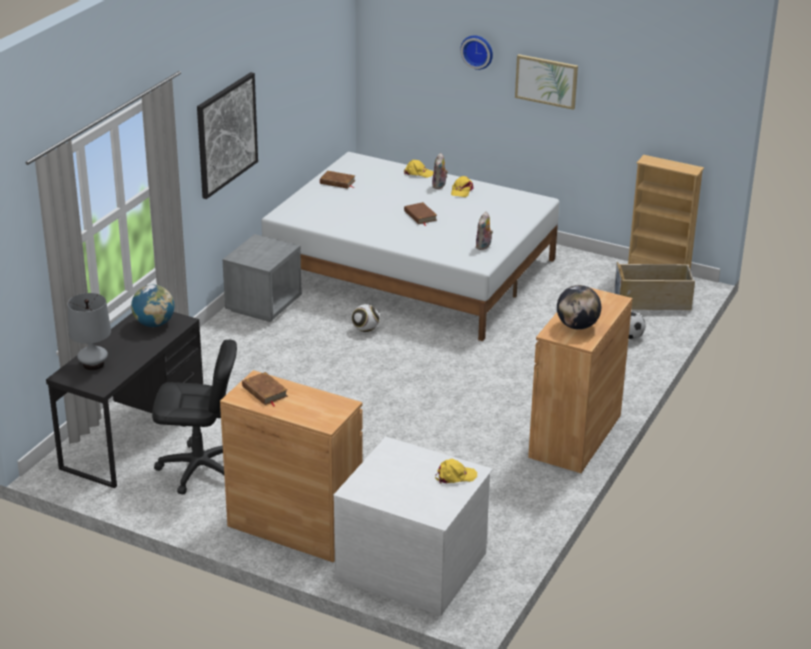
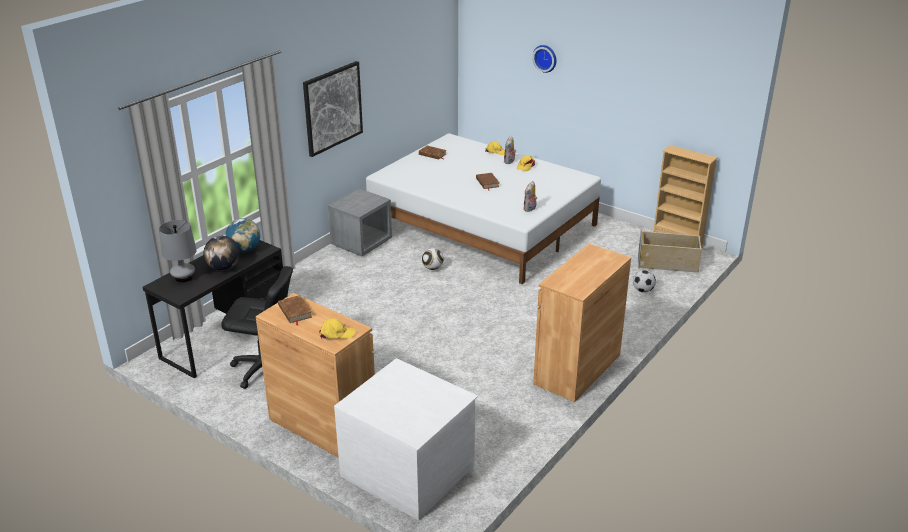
camera: 10 degrees right, 0 degrees up
yellow cap [435,459,477,484] -> yellow cap moved to [319,318,356,339]
picture [515,54,578,110] -> none
globe [557,285,601,330] -> globe moved to [203,236,240,271]

